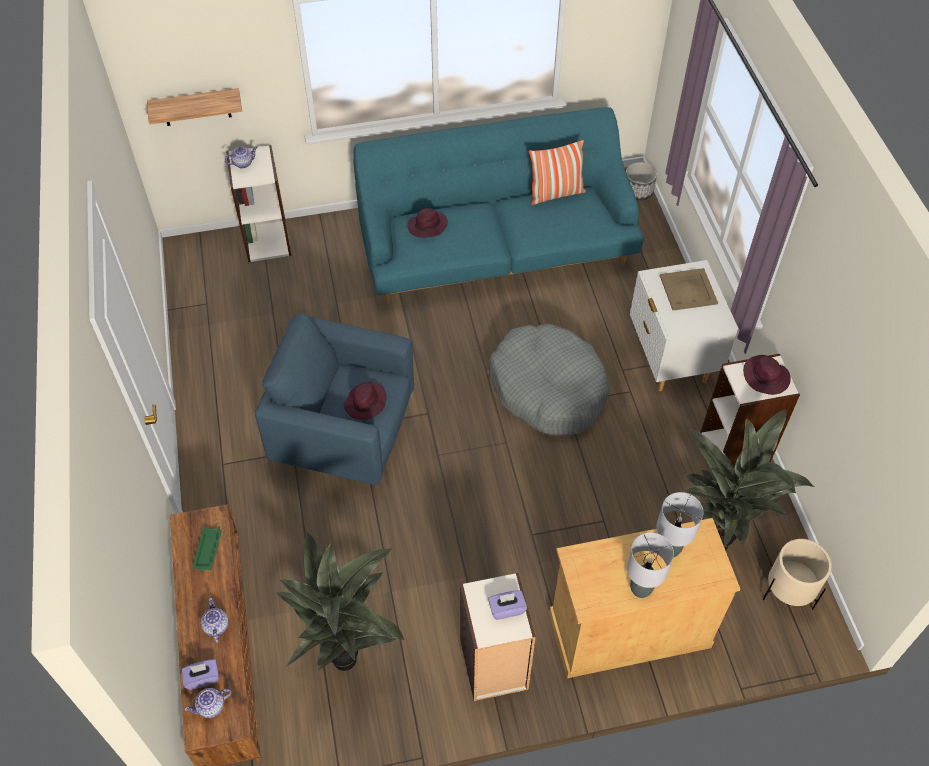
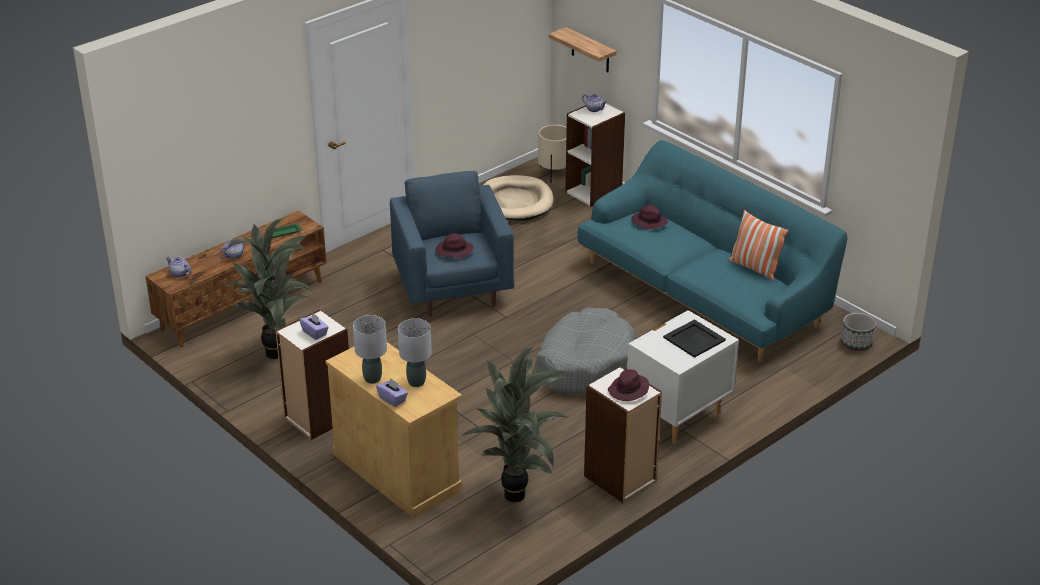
camera: 60 degrees right, 20 degrees down
purple tissue box [182,659,219,690] -> purple tissue box moved to [376,378,408,407]
beige tray [660,268,718,311] -> black tray [663,319,726,358]
beige planter [763,539,832,610] -> beige planter moved to [538,125,567,183]
none -> beige dog bed [483,175,554,221]

